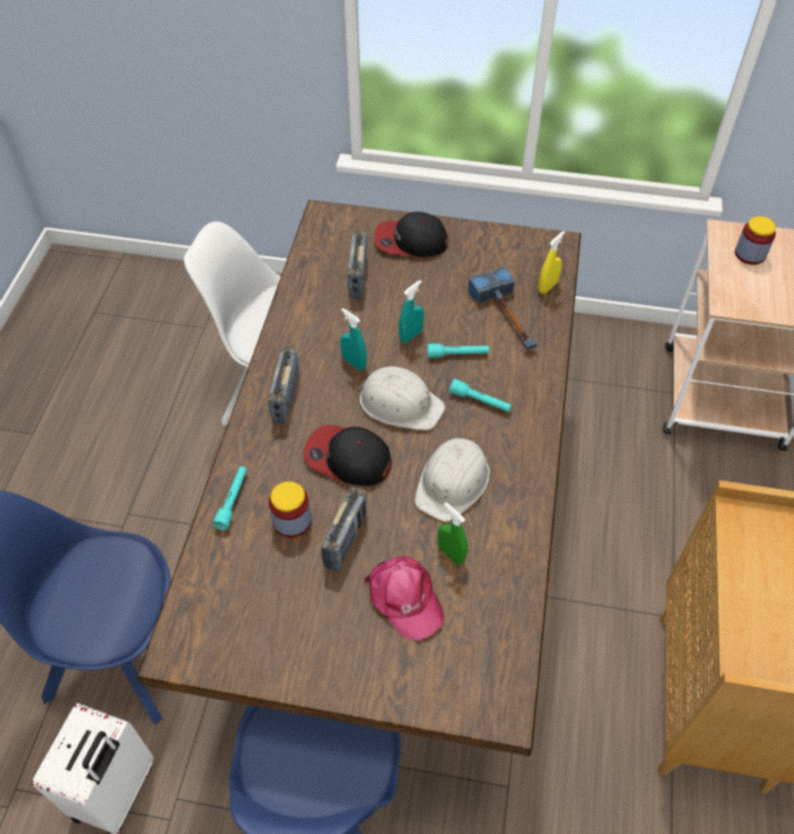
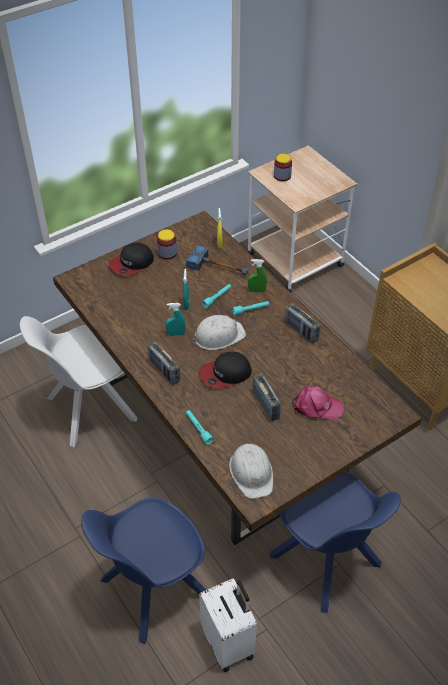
camera: 45 degrees left, 5 degrees down
jar [269,481,311,538] -> jar moved to [157,229,177,260]
radio [347,231,367,299] -> radio moved to [285,303,320,343]
white hard hat [415,437,490,522] -> white hard hat moved to [229,443,273,499]
green spray bottle [438,502,468,565] -> green spray bottle moved to [248,259,267,292]

